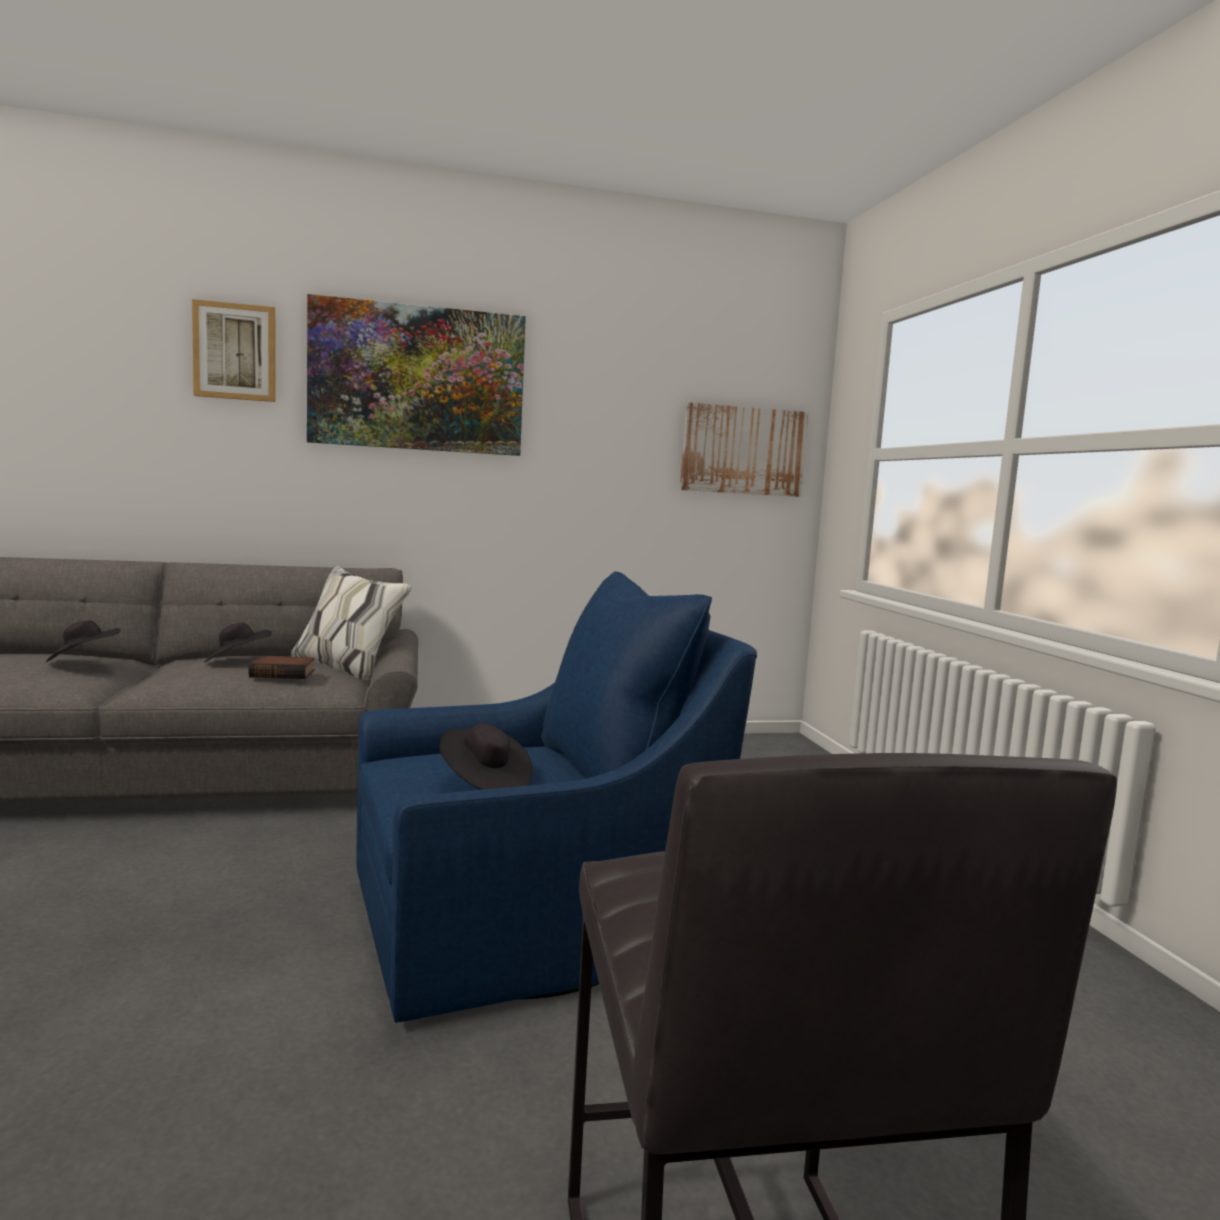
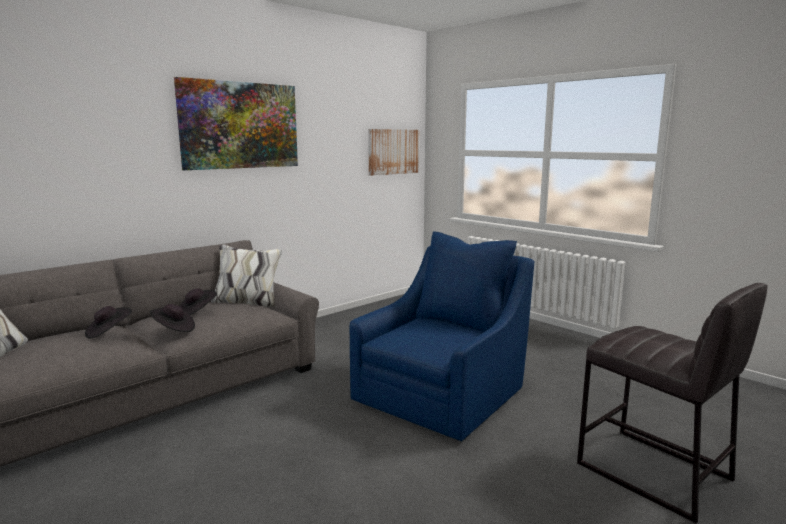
camera: 30 degrees left, 5 degrees up
picture [192,299,276,402] -> none
book [248,656,315,679] -> none
black hat [440,723,533,790] -> black hat moved to [150,304,195,332]

